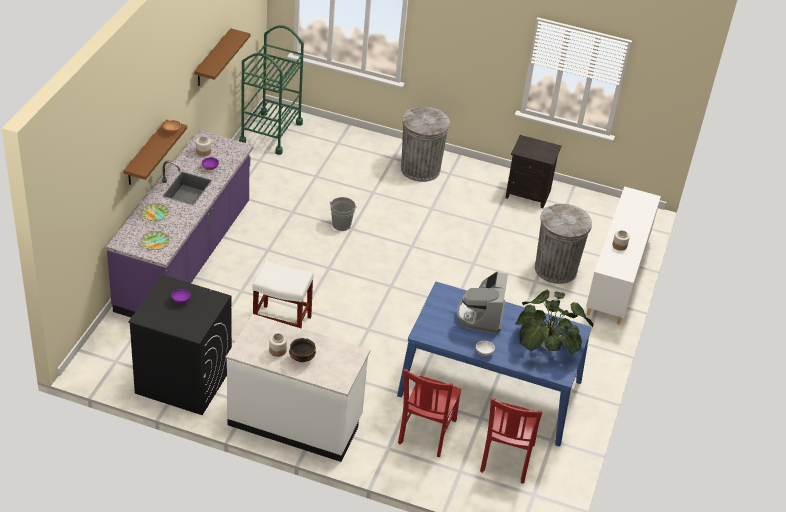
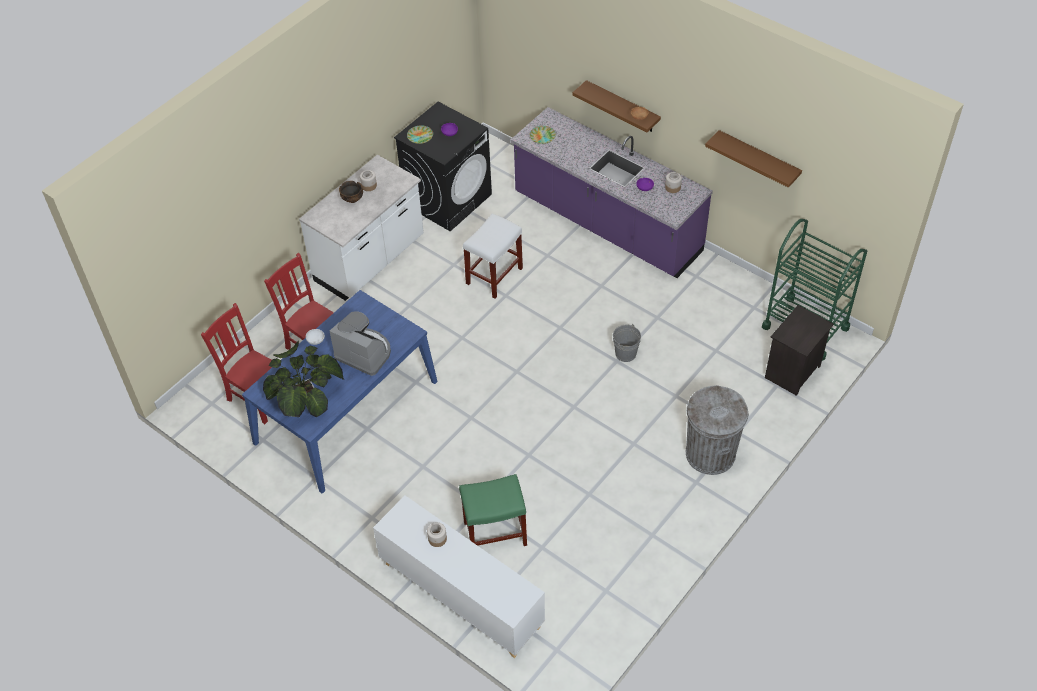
camera: 115 degrees right, 10 degrees up
plate [141,203,169,221] -> plate moved to [407,125,433,144]
black nightstand [505,135,562,208] -> black nightstand moved to [765,305,834,396]
grey trash can [535,204,592,284] -> green stool [459,474,527,546]

